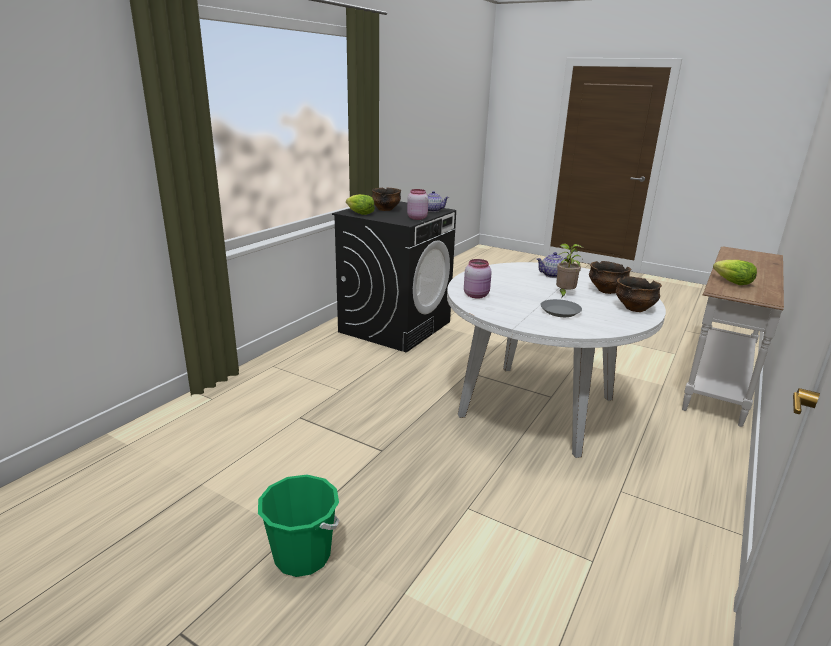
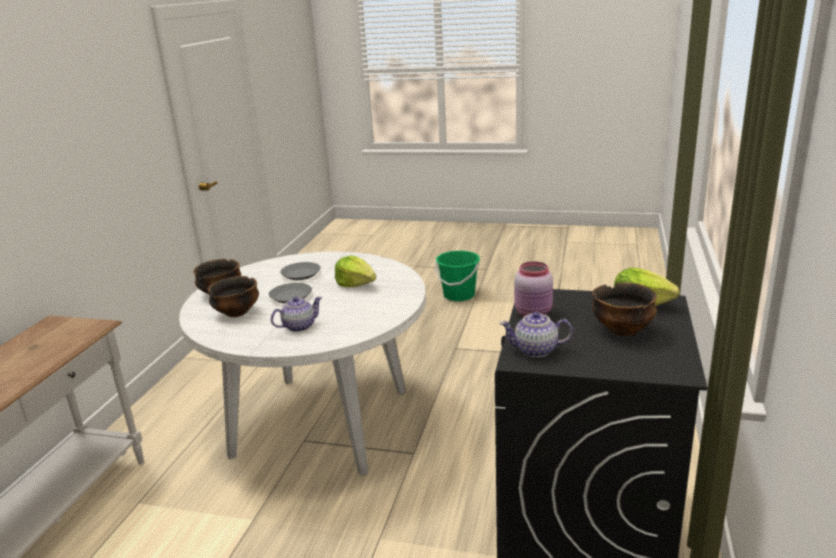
camera: 165 degrees right, 0 degrees up
pink jar [464,259,492,299] -> none
potted plant [556,243,583,298] -> grey plate [269,283,312,304]
lettuce [713,260,757,285] -> lettuce moved to [335,255,376,287]

